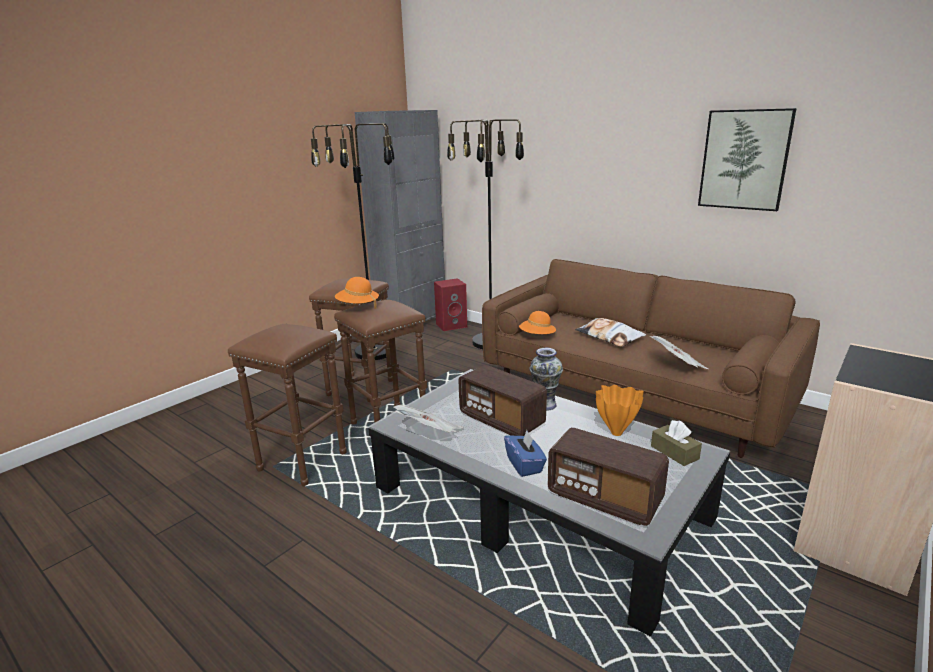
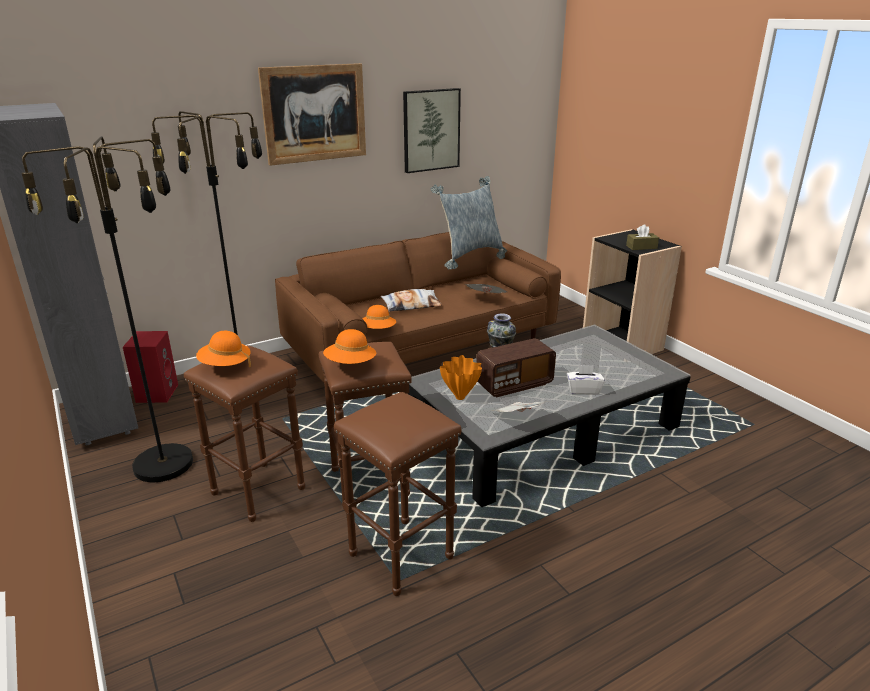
camera: 70 degrees left, 5 degrees up
blue tissue box [504,430,547,477] -> white tissue box [567,364,605,395]
radio [548,428,669,526] -> none
orange vase [596,385,644,436] -> orange vase moved to [440,355,482,400]
brown tissue box [651,420,702,466] -> brown tissue box moved to [626,224,659,250]
none -> orange hat [196,331,251,367]
none -> picture [258,63,366,166]
none -> pillow [431,176,507,269]

